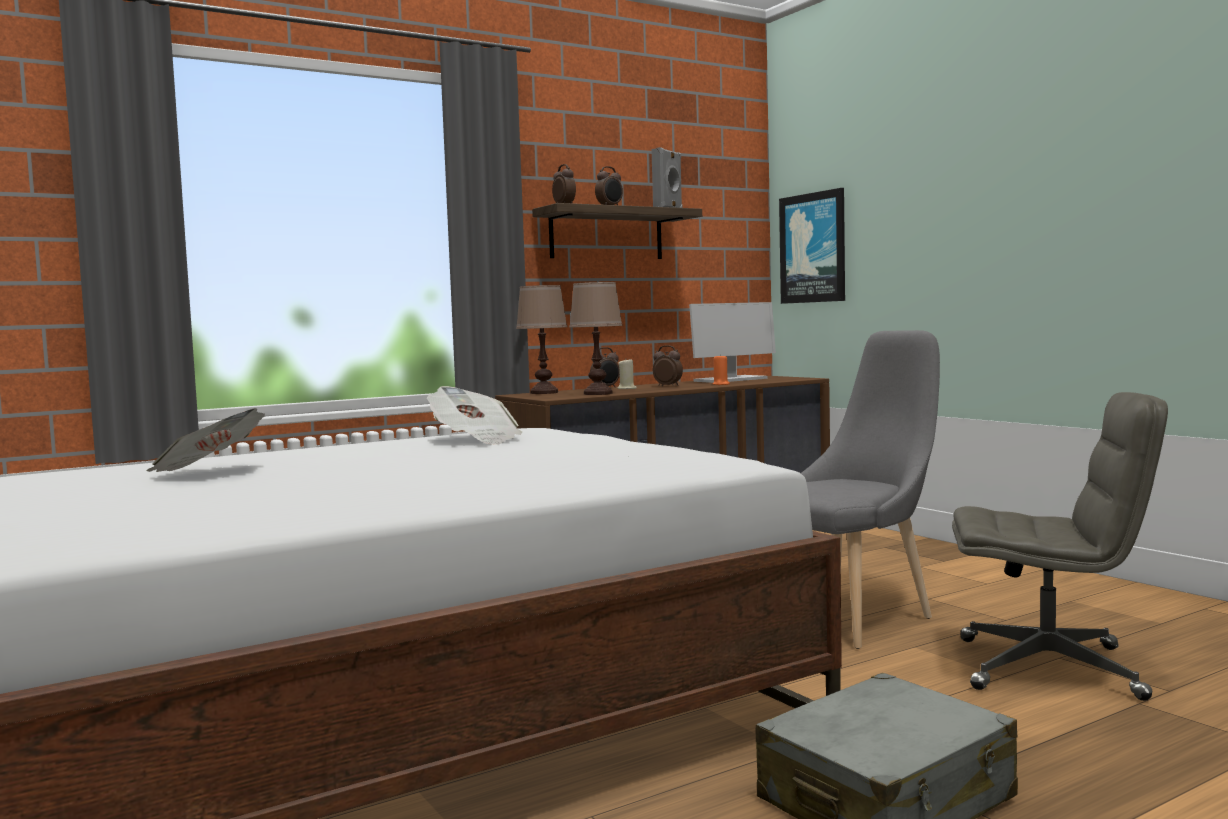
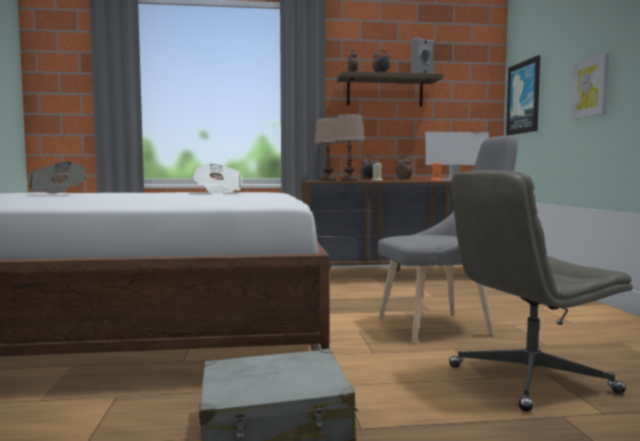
camera: 25 degrees right, 0 degrees up
grey office chair [952,392,1168,701] -> grey office chair turned 120 degrees clockwise [449,170,633,412]
none -> picture [571,53,609,119]

